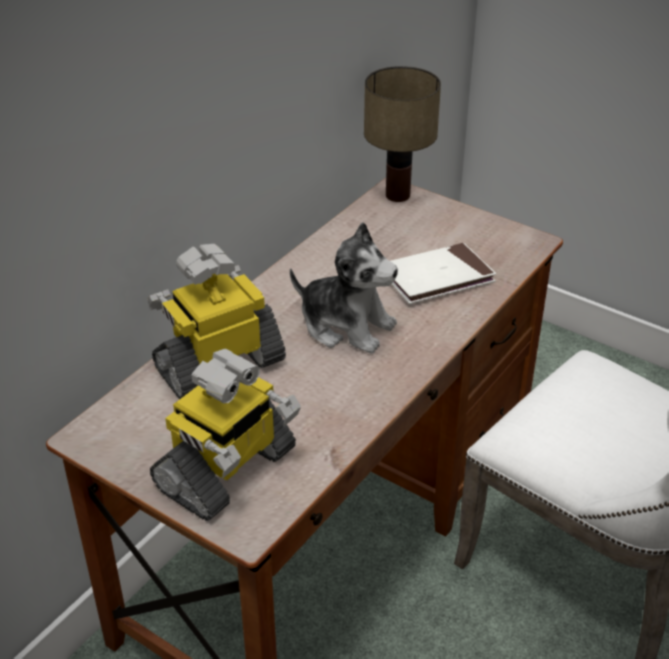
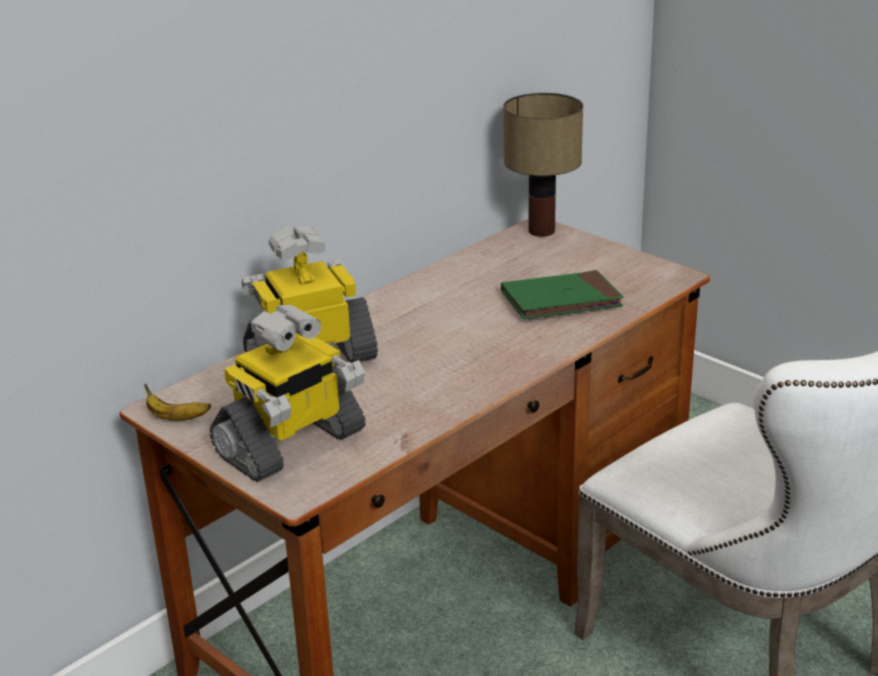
camera: 10 degrees right, 10 degrees down
plush toy [290,222,398,354] -> none
white book [391,243,496,304] -> green book [501,270,623,319]
none -> banana [144,384,211,421]

